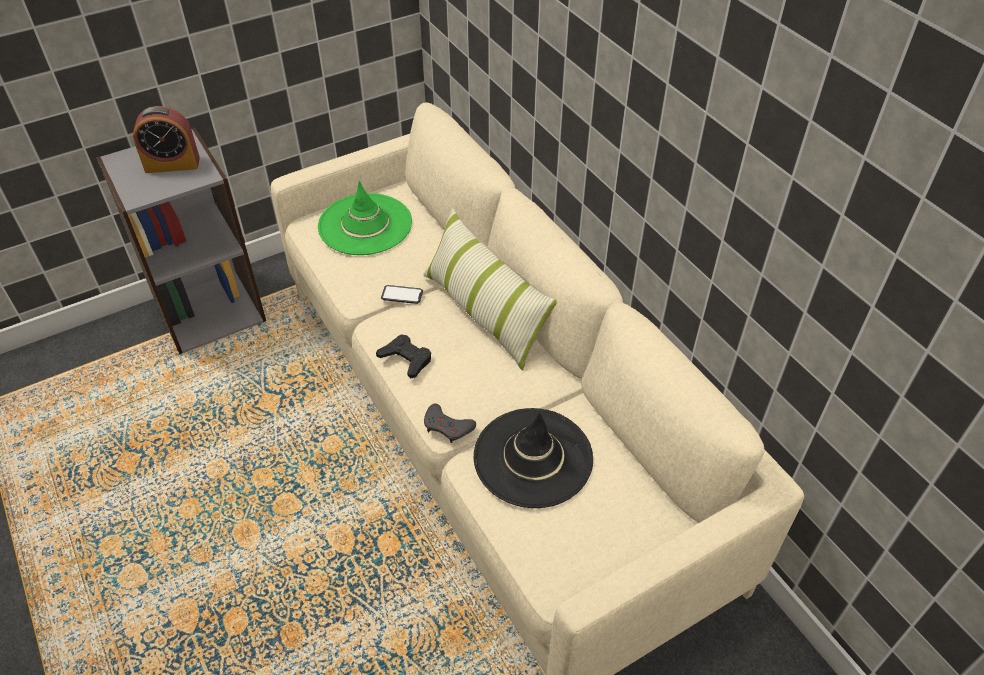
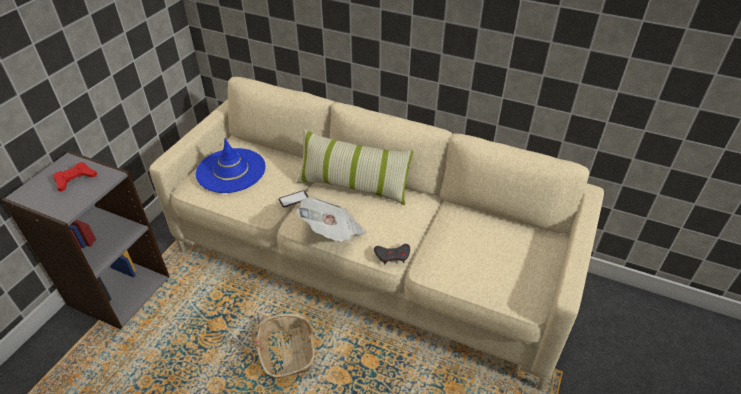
camera: 35 degrees left, 5 degrees down
alarm clock [133,106,200,173] -> red game controller [53,162,97,192]
green hat [318,181,412,255] -> blue hat [196,138,266,193]
black game controller [376,335,431,379] -> newspaper [296,197,366,243]
black hat [474,408,593,508] -> none
none -> basket [252,313,315,379]

